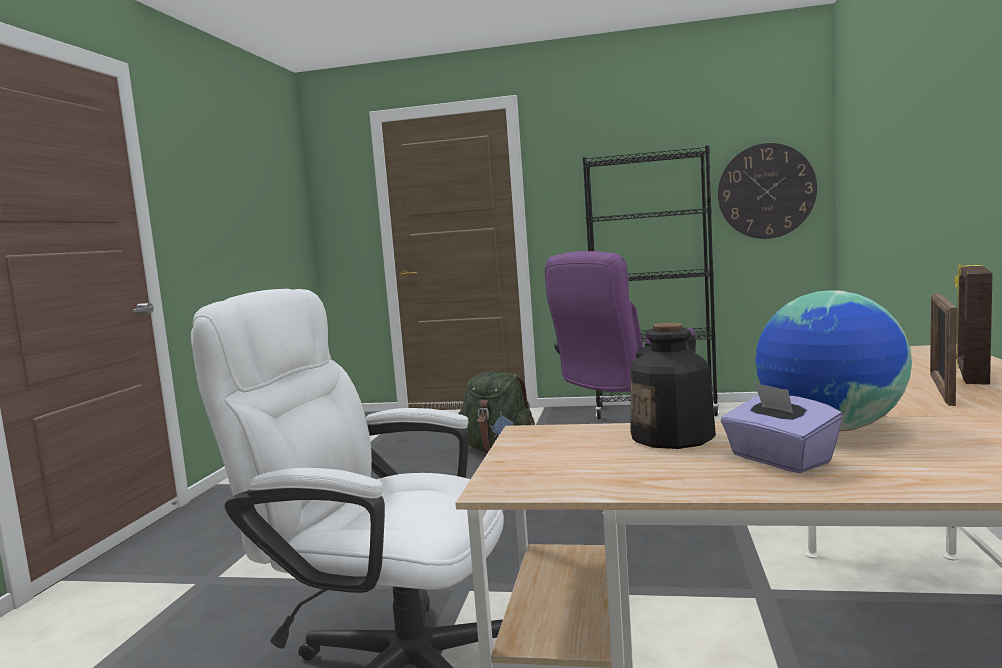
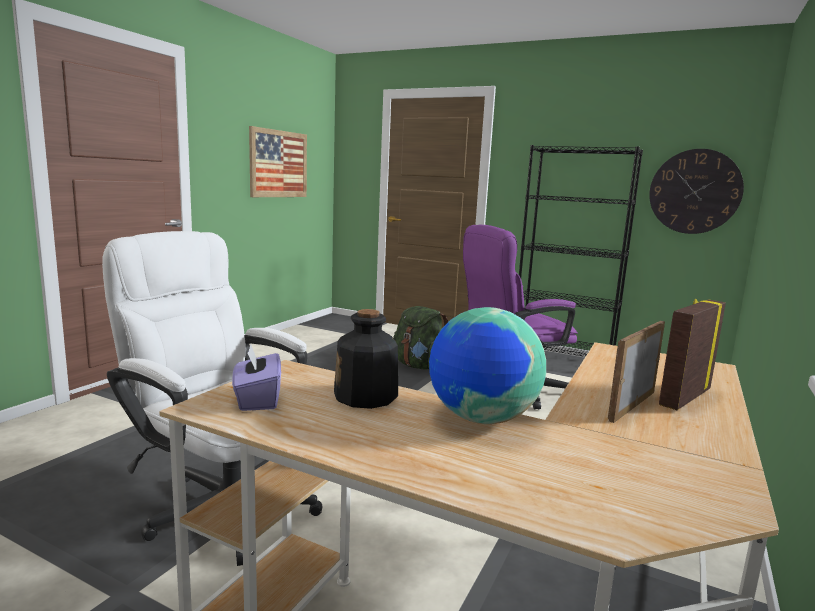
camera: 15 degrees right, 5 degrees up
purple tissue box [721,382,843,473] -> purple tissue box moved to [232,344,281,411]
none -> picture [249,126,307,197]

